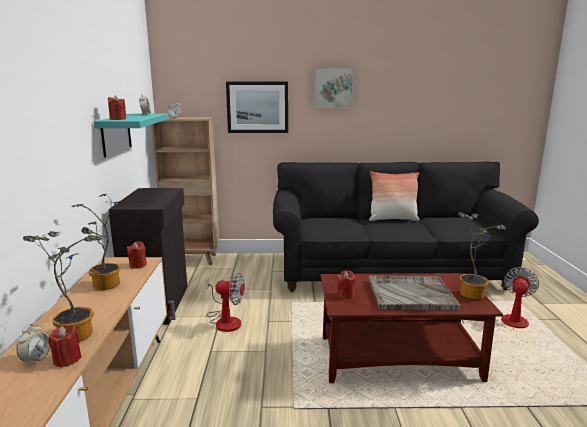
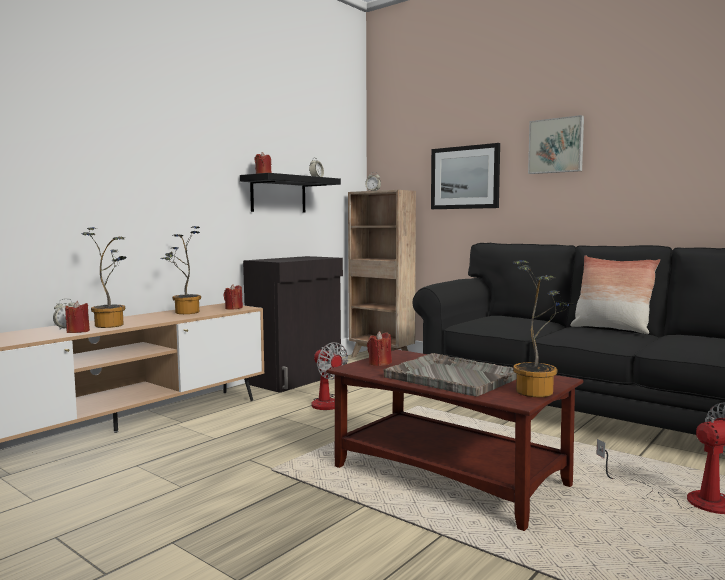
camera: 40 degrees right, 10 degrees down
turquoise shelf [94,114,169,157] -> black shelf [240,173,341,212]

